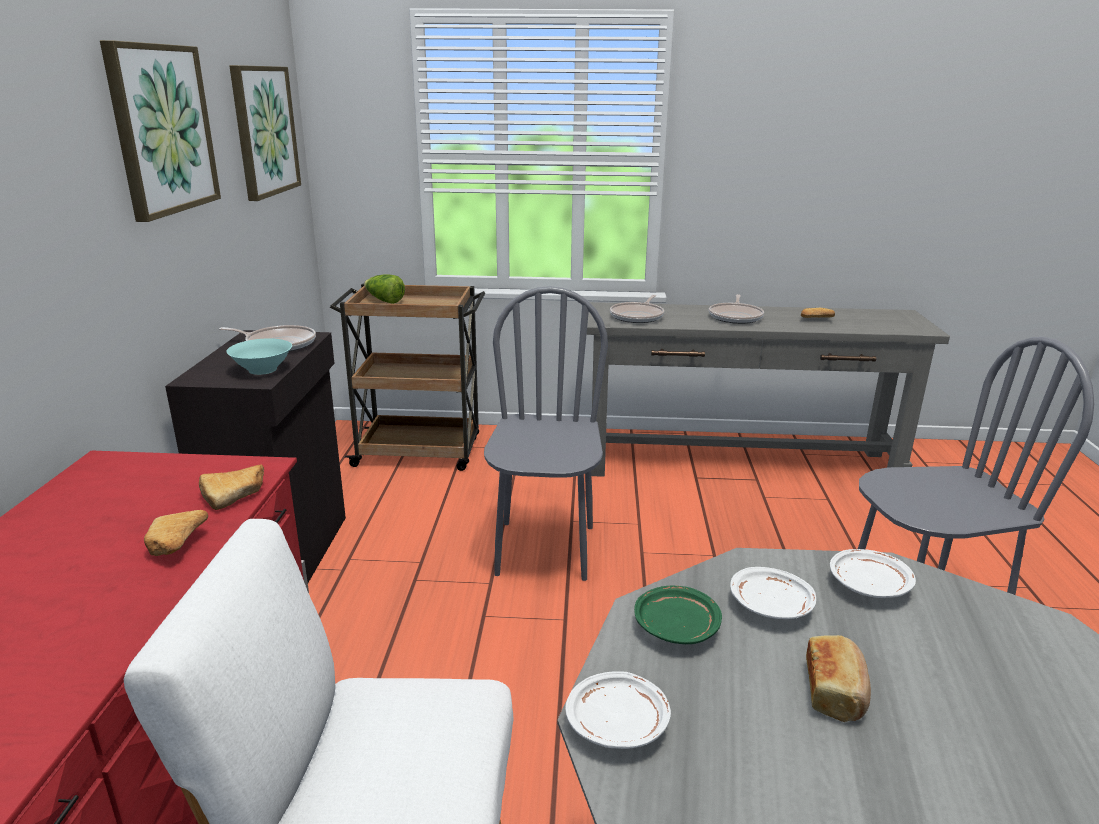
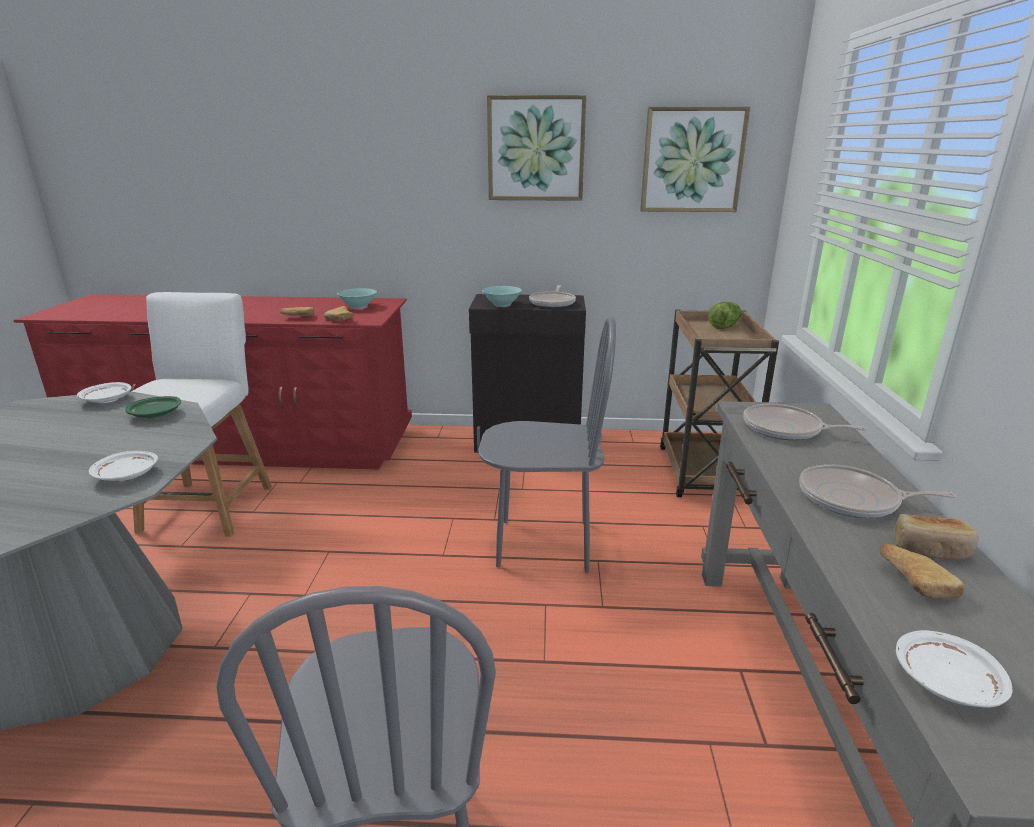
camera: 90 degrees right, 0 degrees up
white plate [730,567,816,619] -> white plate moved to [896,630,1013,708]
bread [806,635,871,722] -> bread moved to [894,514,979,560]
none -> turquoise bowl [337,288,377,309]

